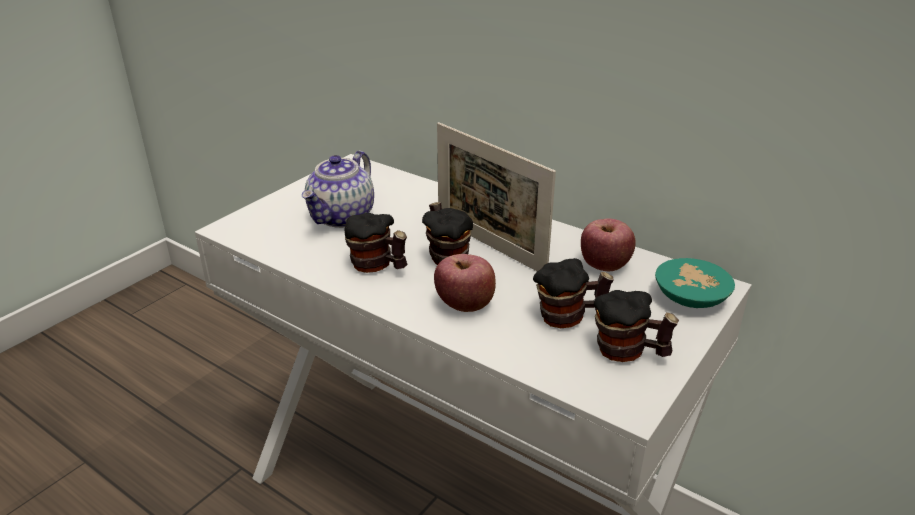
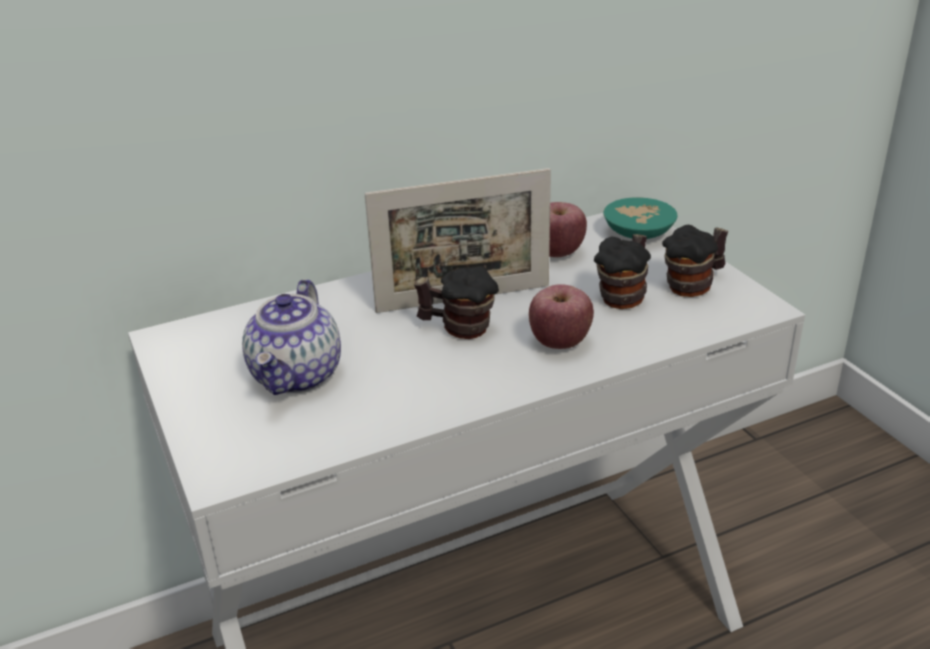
camera: 60 degrees left, 0 degrees up
teapot [302,151,374,228] -> teapot turned 45 degrees clockwise [242,279,341,395]
mug [344,213,408,273] -> none

